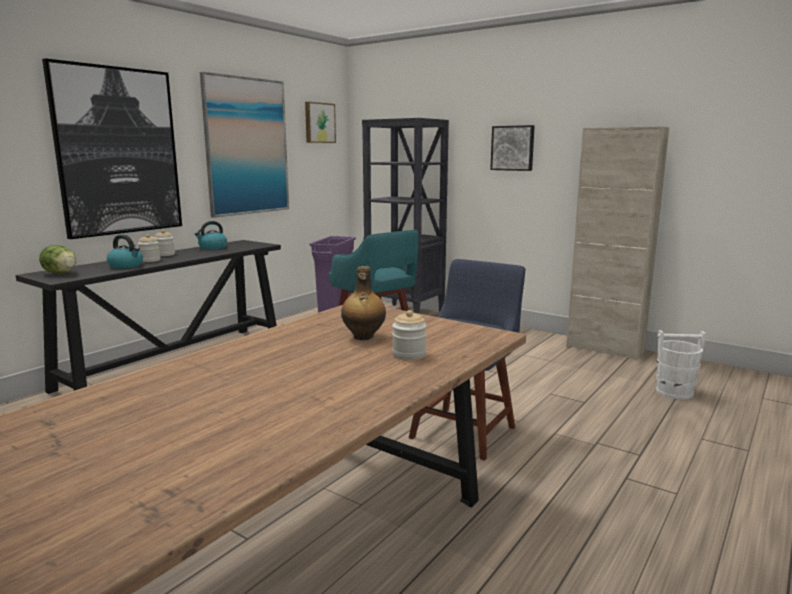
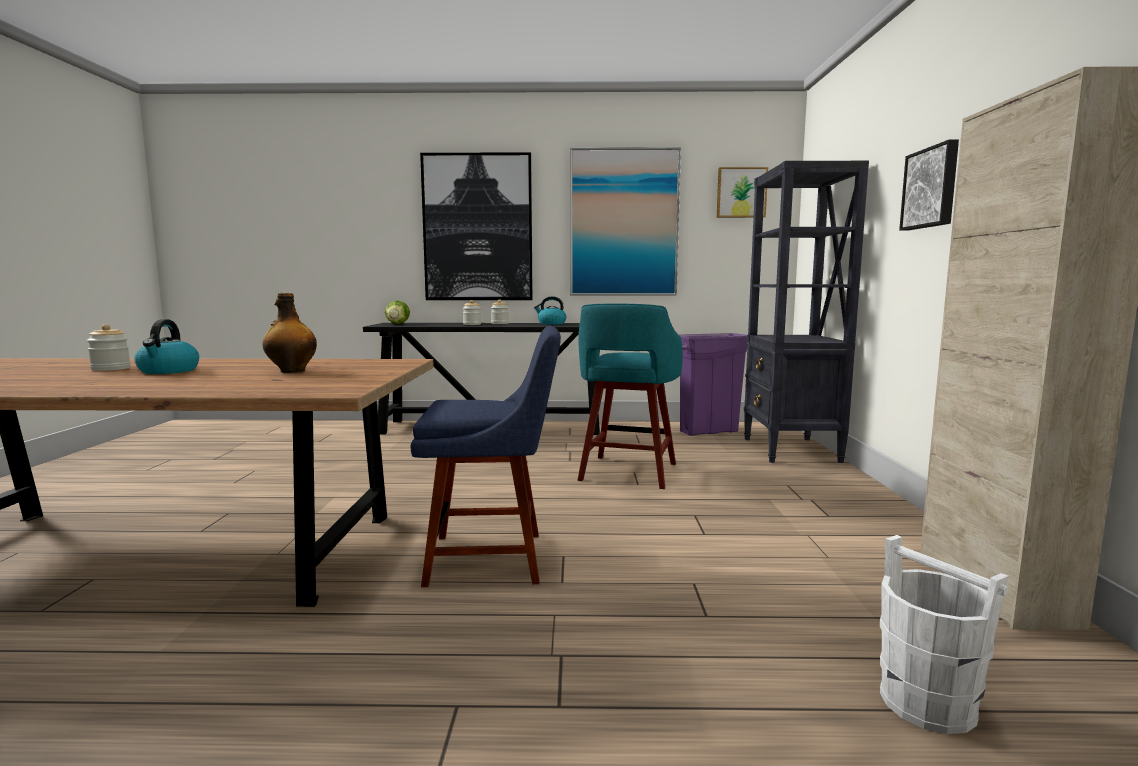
camera: 55 degrees right, 5 degrees down
kettle [107,234,143,268] -> kettle moved to [134,319,199,374]
jar [392,310,427,360] -> jar moved to [87,324,131,371]

